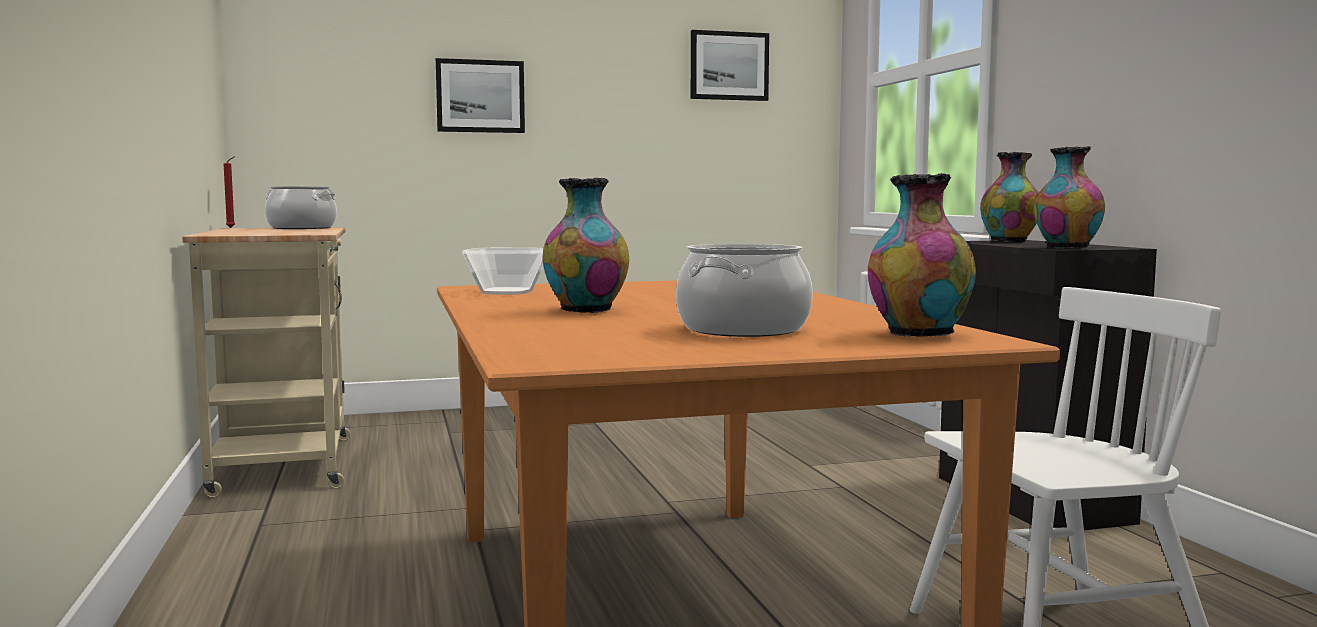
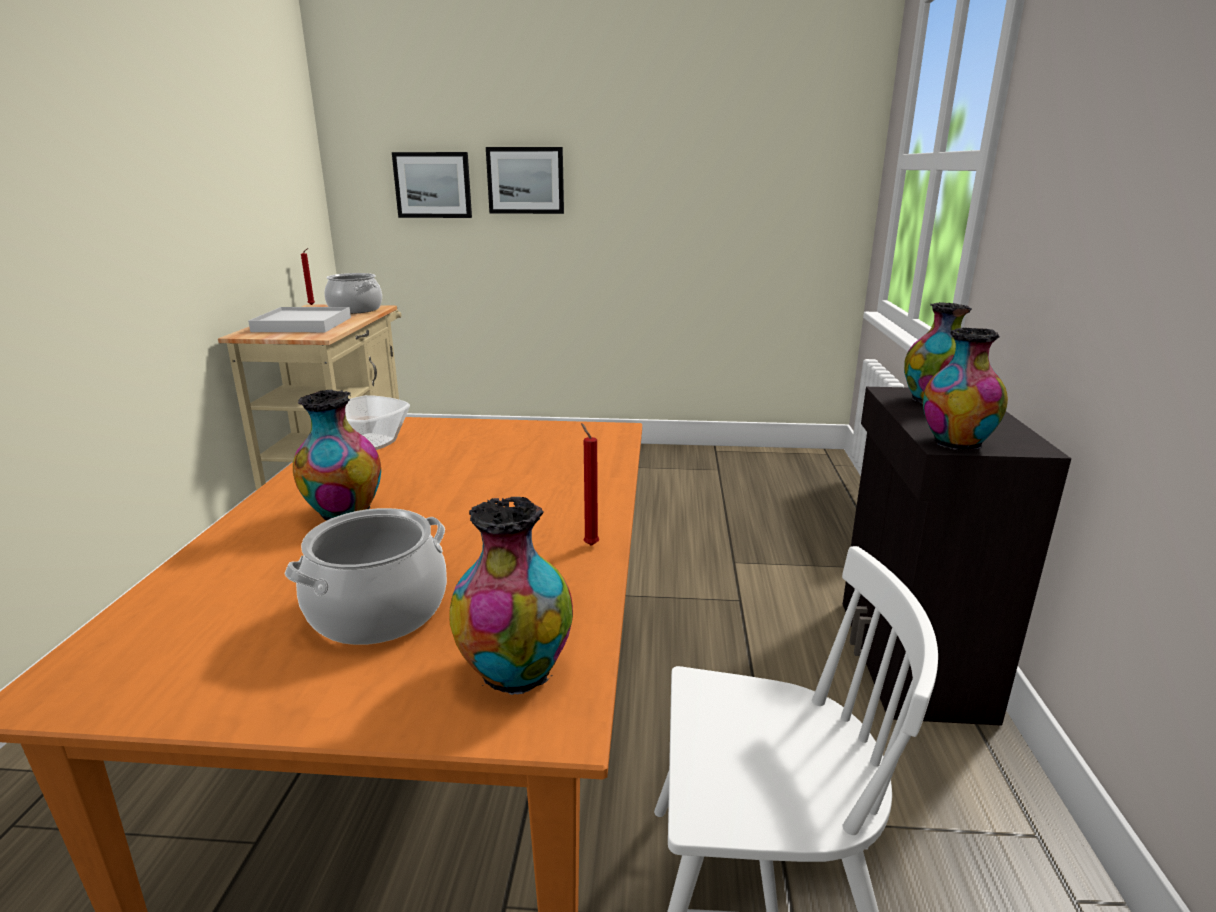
camera: 20 degrees right, 15 degrees up
picture [691,30,769,101] -> picture moved to [392,152,472,218]
none -> white tray [248,307,351,332]
none -> red candle [581,423,599,546]

